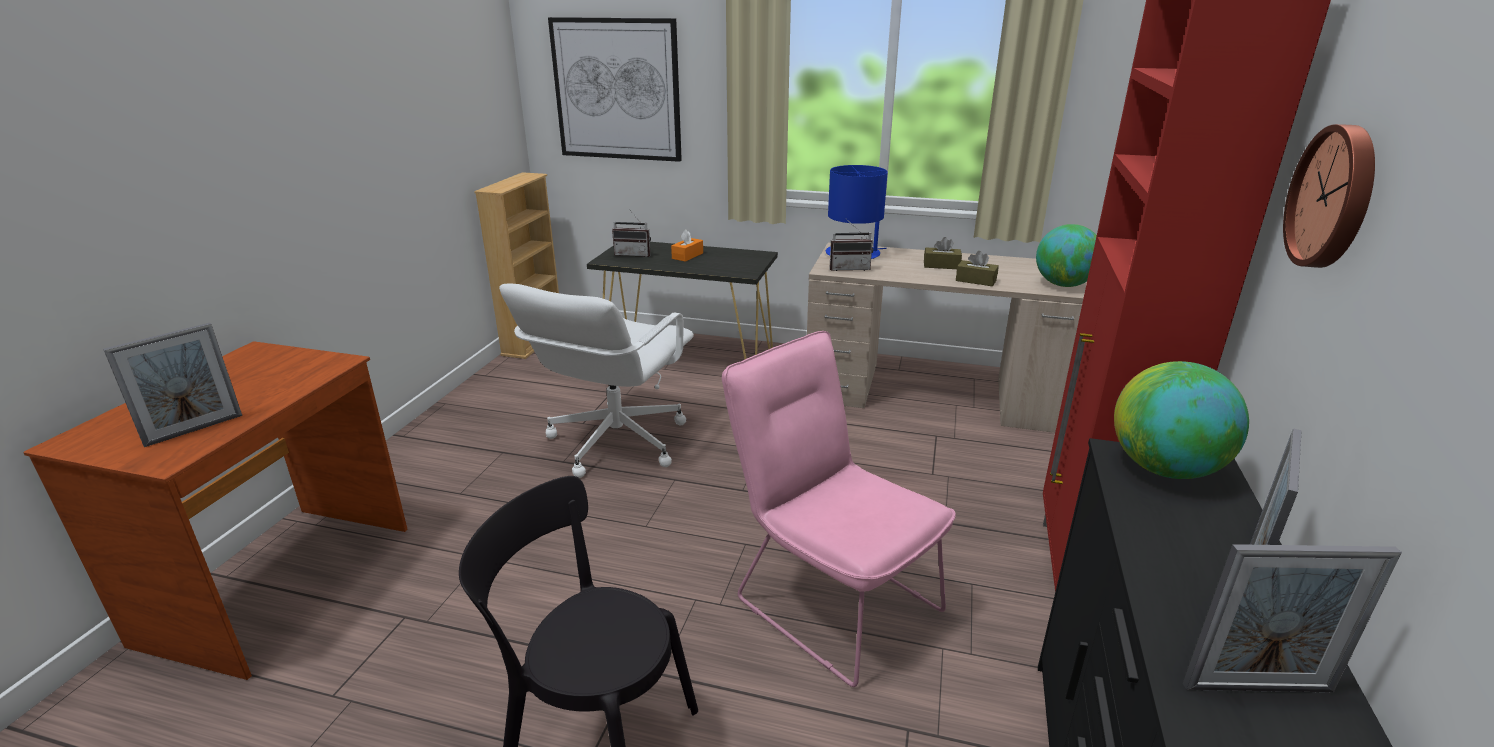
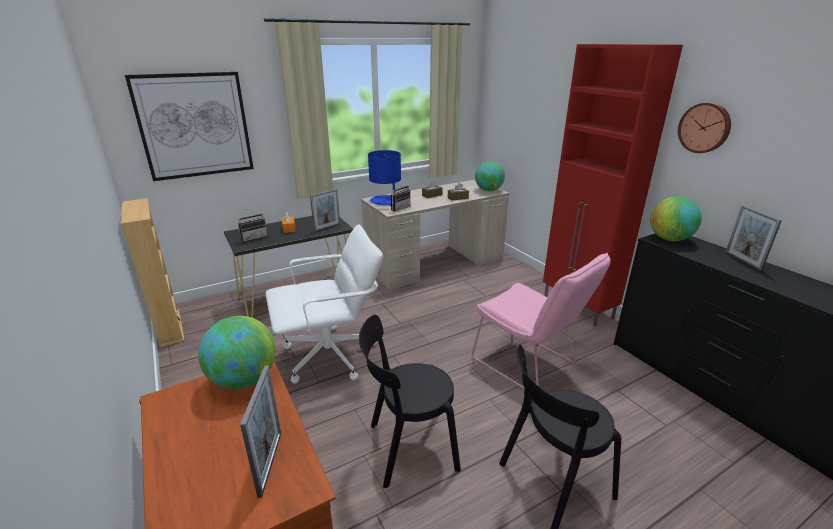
camera: 45 degrees left, 0 degrees up
white office chair [499,283,694,478] -> white office chair turned 90 degrees counterclockwise [265,224,383,384]
pink chair [722,331,956,687] -> pink chair turned 135 degrees counterclockwise [472,252,611,390]
picture frame [1183,544,1402,692] -> picture frame moved to [310,189,340,232]
none -> globe [198,316,276,389]
none -> black chair [359,315,461,488]

